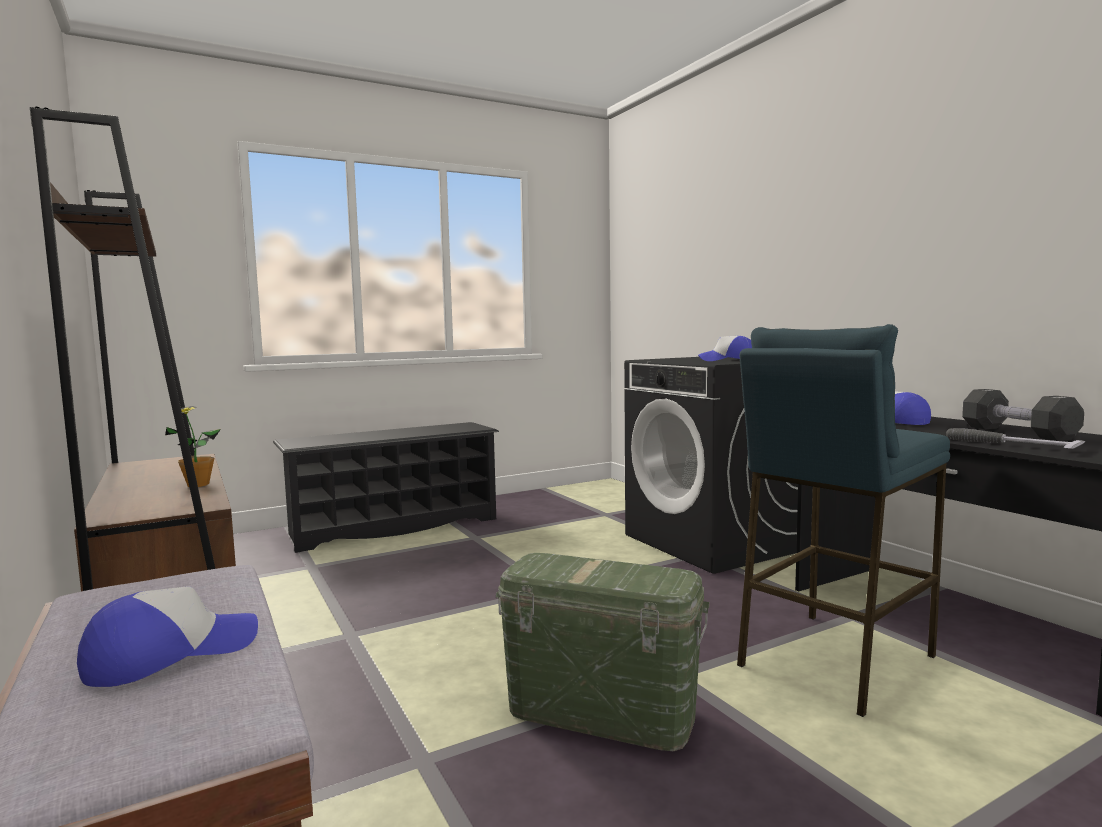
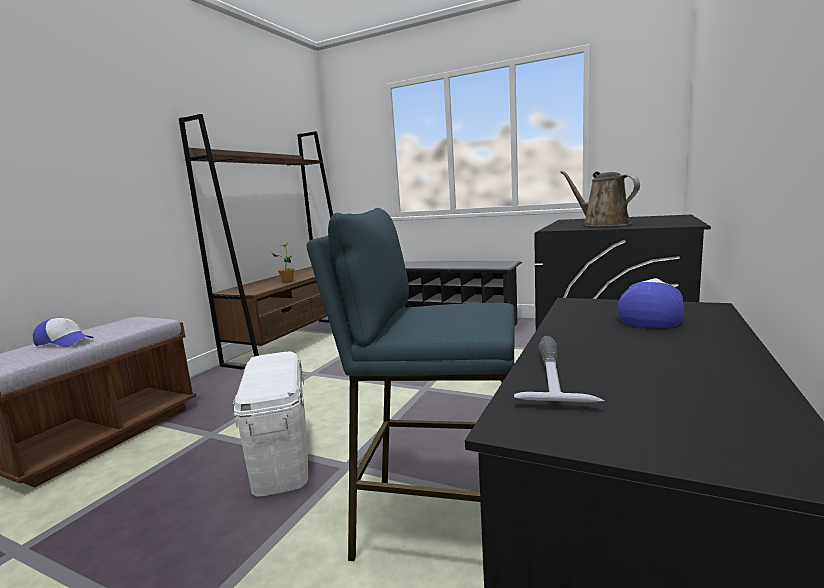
camera: 55 degrees right, 5 degrees up
green storage box [496,553,710,751] -> white storage box [233,351,308,497]
cap [698,336,752,361] -> brown watering can [560,171,640,227]
black dumbbell [962,389,1084,441] -> none

